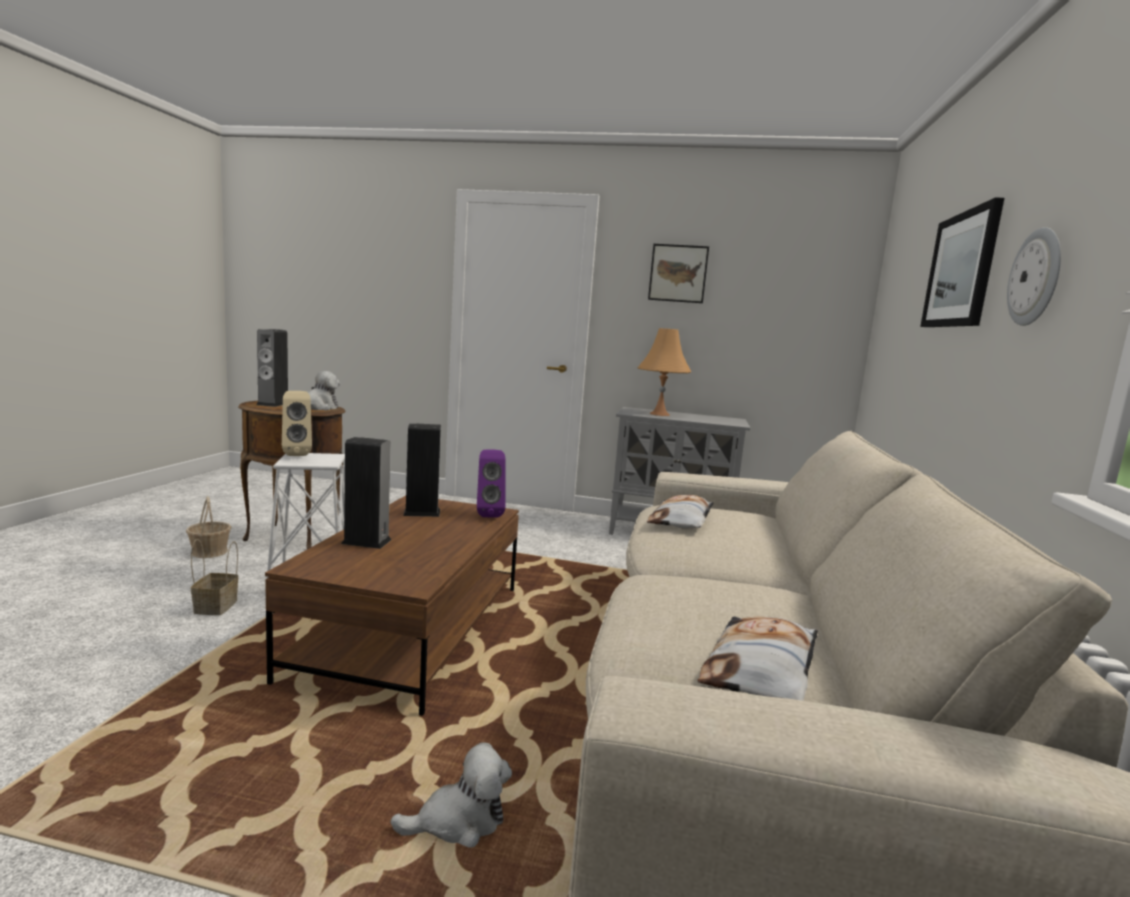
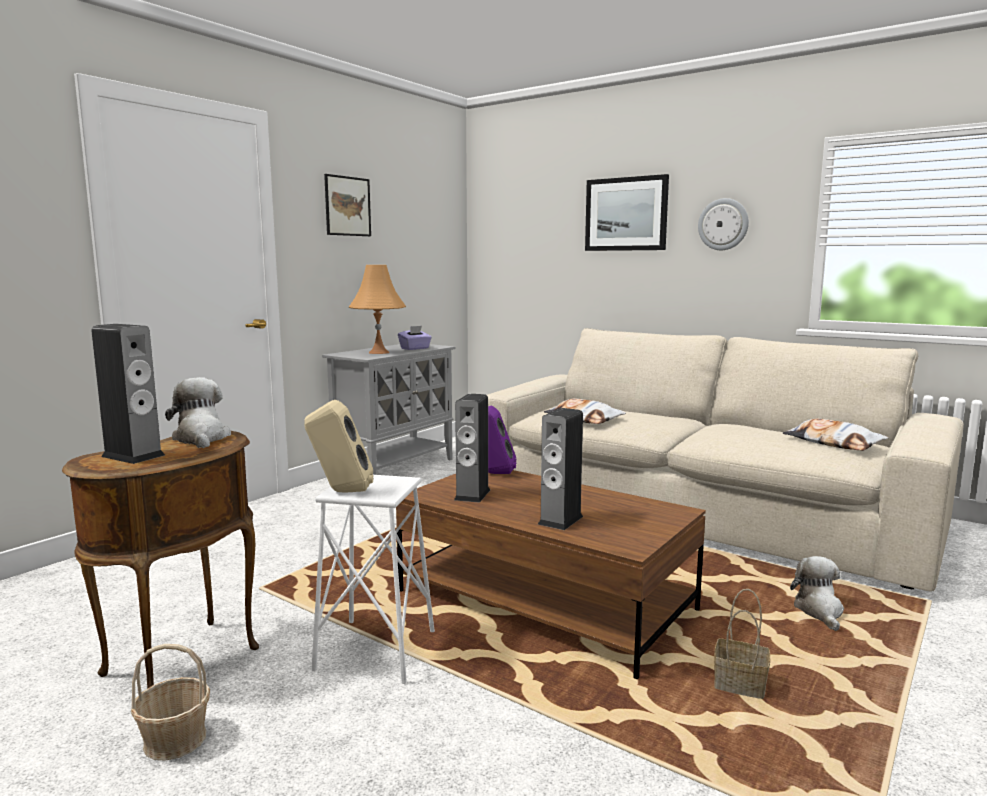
camera: 65 degrees left, 0 degrees up
basket [191,539,238,615] -> basket moved to [714,589,770,699]
none -> purple tissue box [398,326,432,350]

